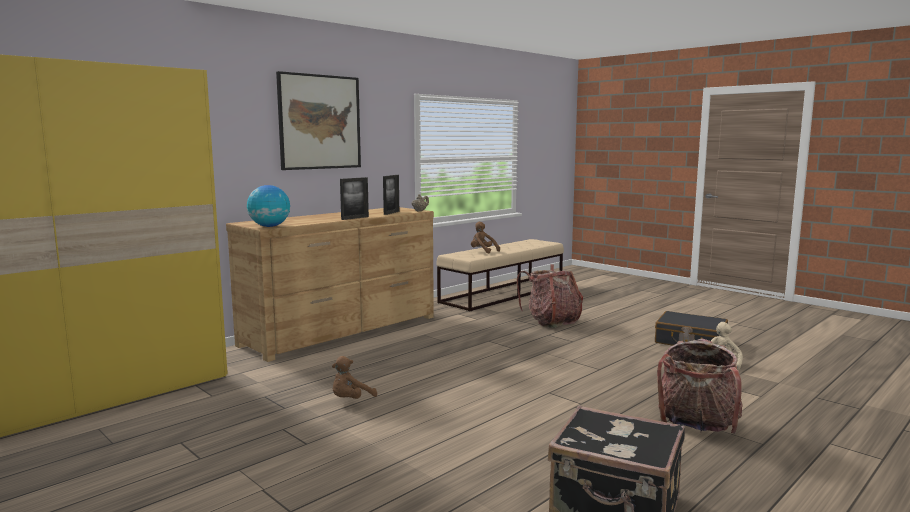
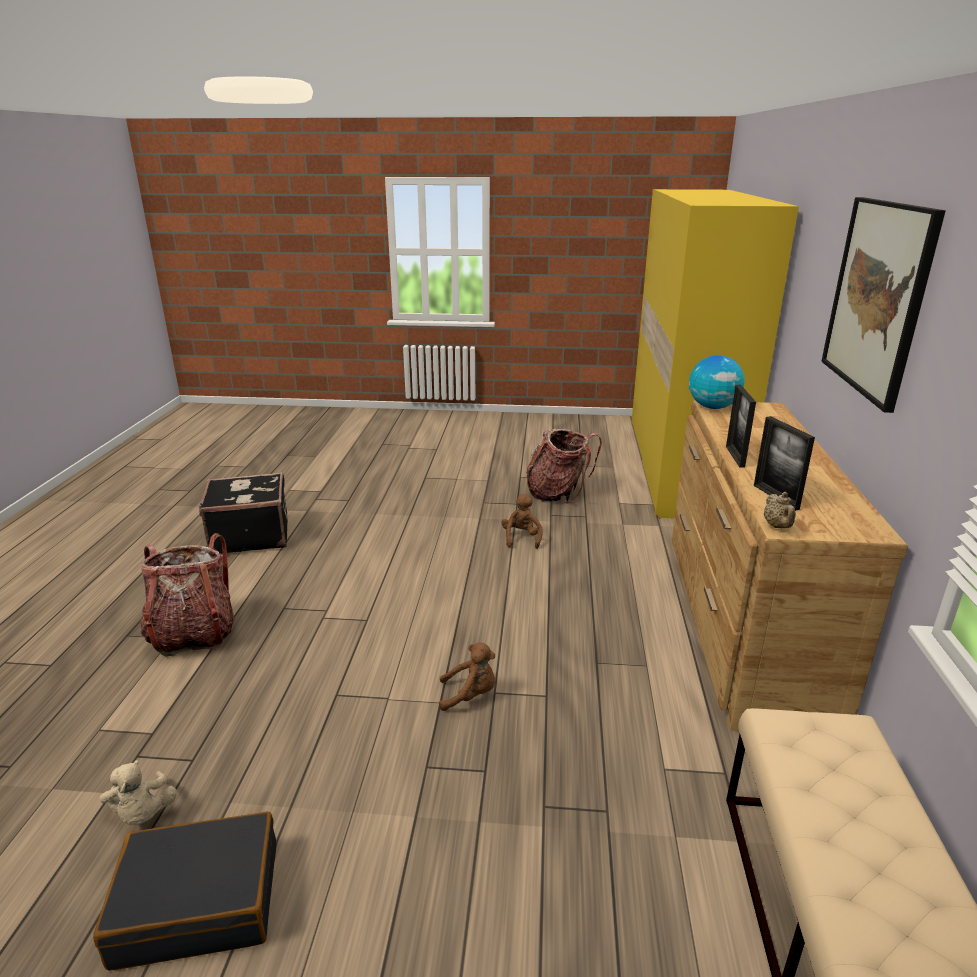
camera: 140 degrees right, 15 degrees up
brown plush toy [471,222,500,253] -> brown plush toy moved to [439,643,495,711]
backpack [517,264,583,328] -> backpack moved to [526,429,602,504]

